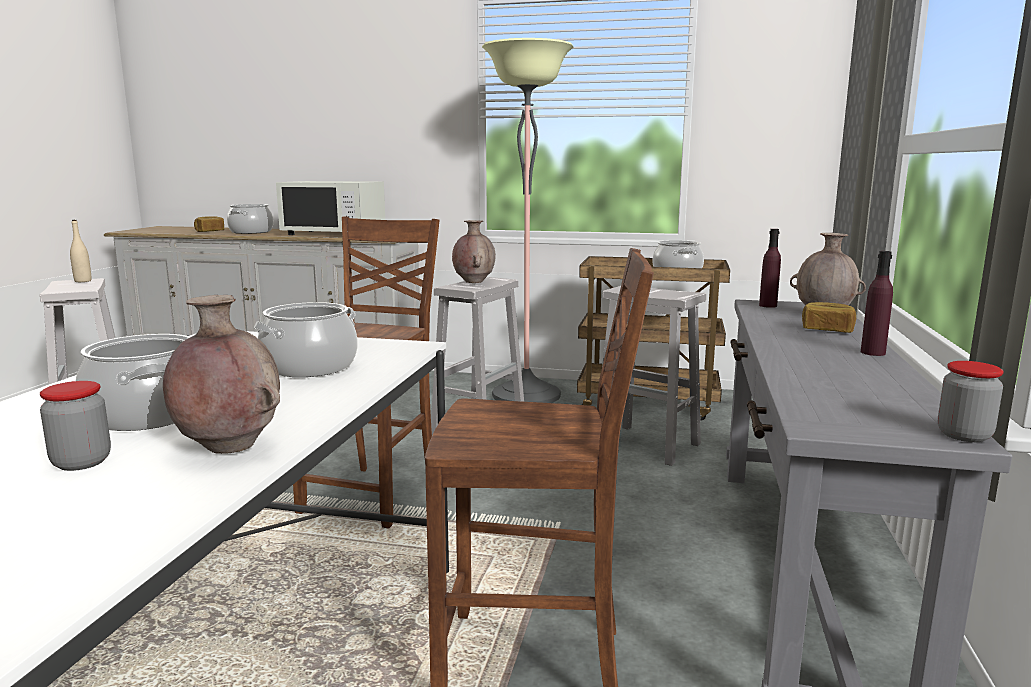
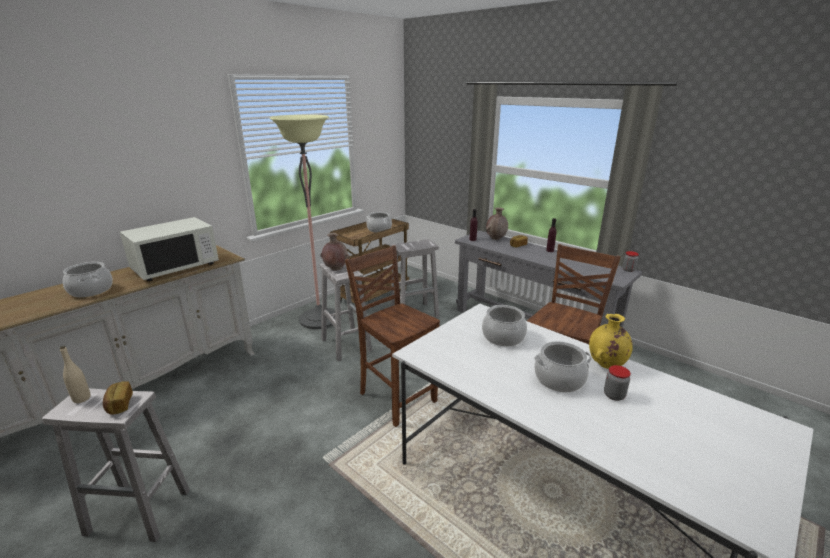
camera: 60 degrees left, 10 degrees up
brown vase [163,295,280,454] -> yellow vase [589,314,633,369]
bread [194,216,224,232] -> bread moved to [103,381,133,415]

